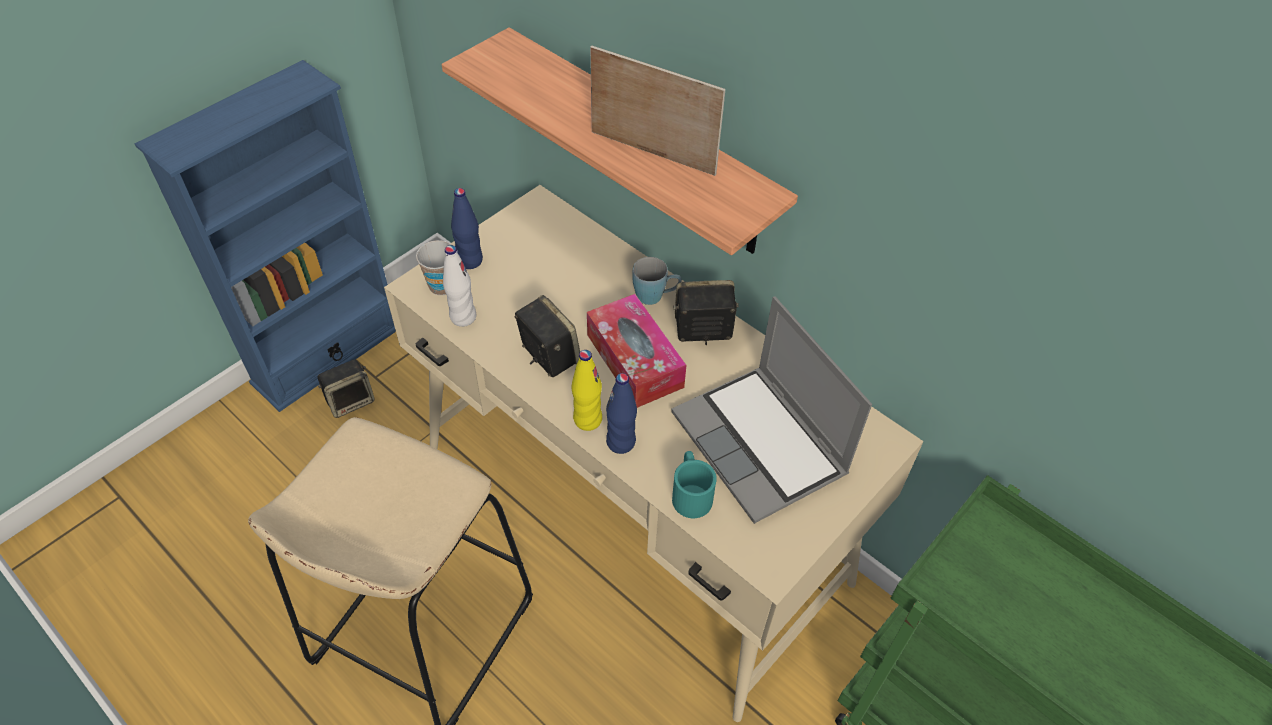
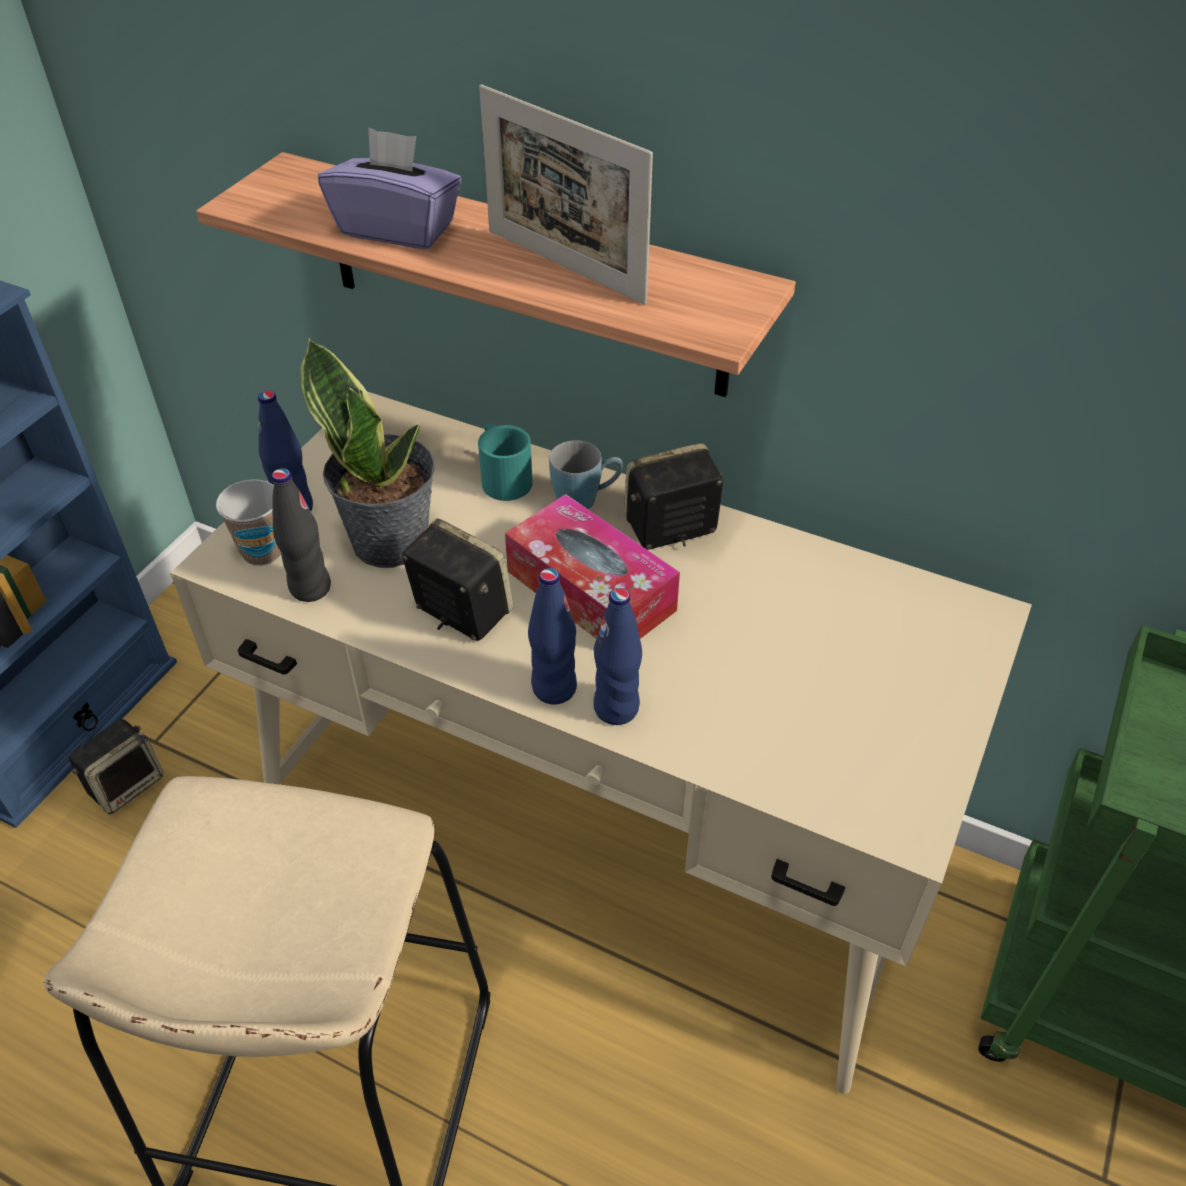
camera: 15 degrees left, 5 degrees down
white bottle [443,245,476,327] -> black bottle [272,468,331,602]
yellow bottle [571,350,602,431] -> blue bottle [528,568,577,705]
picture frame [590,45,725,176] -> picture frame turned 150 degrees counterclockwise [479,84,653,305]
laptop [671,296,872,524] -> none
turquoise mug [672,451,717,518] -> turquoise mug moved to [478,423,533,501]
none -> potted plant [301,338,435,568]
none -> purple tissue box [318,128,462,249]

